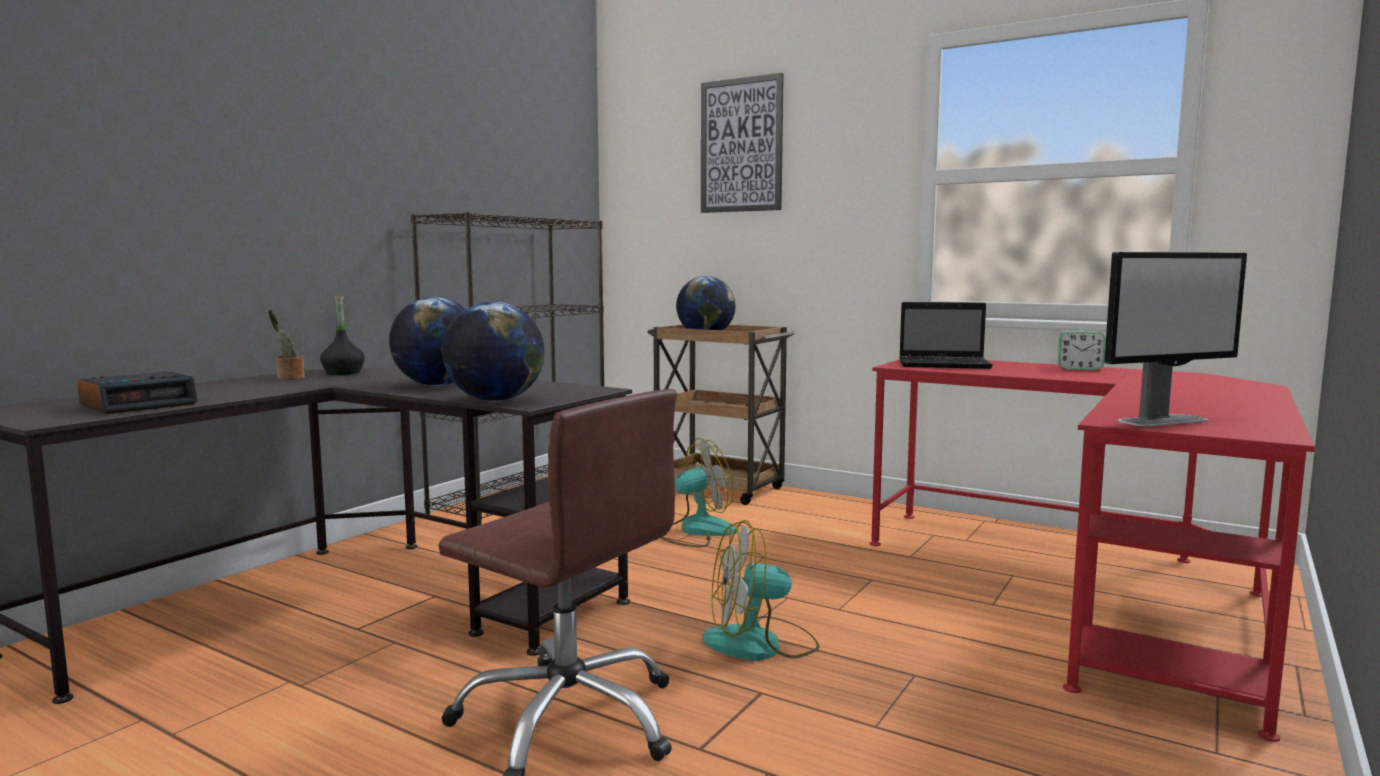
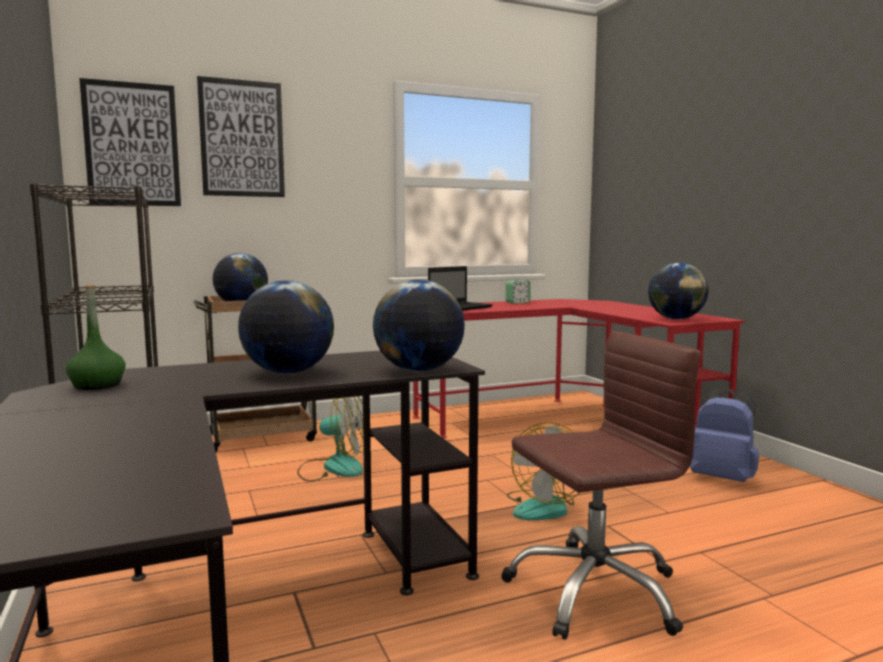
camera: 55 degrees left, 0 degrees up
alarm clock [77,371,197,414] -> none
potted plant [268,309,305,380] -> none
black bottle [320,293,365,375] -> green bottle [66,284,126,390]
fan [661,438,737,547] -> fan turned 90 degrees clockwise [297,396,364,481]
monitor [1104,252,1247,427] -> globe [648,263,708,319]
none -> picture [79,78,181,206]
none -> blue backpack [690,388,759,482]

